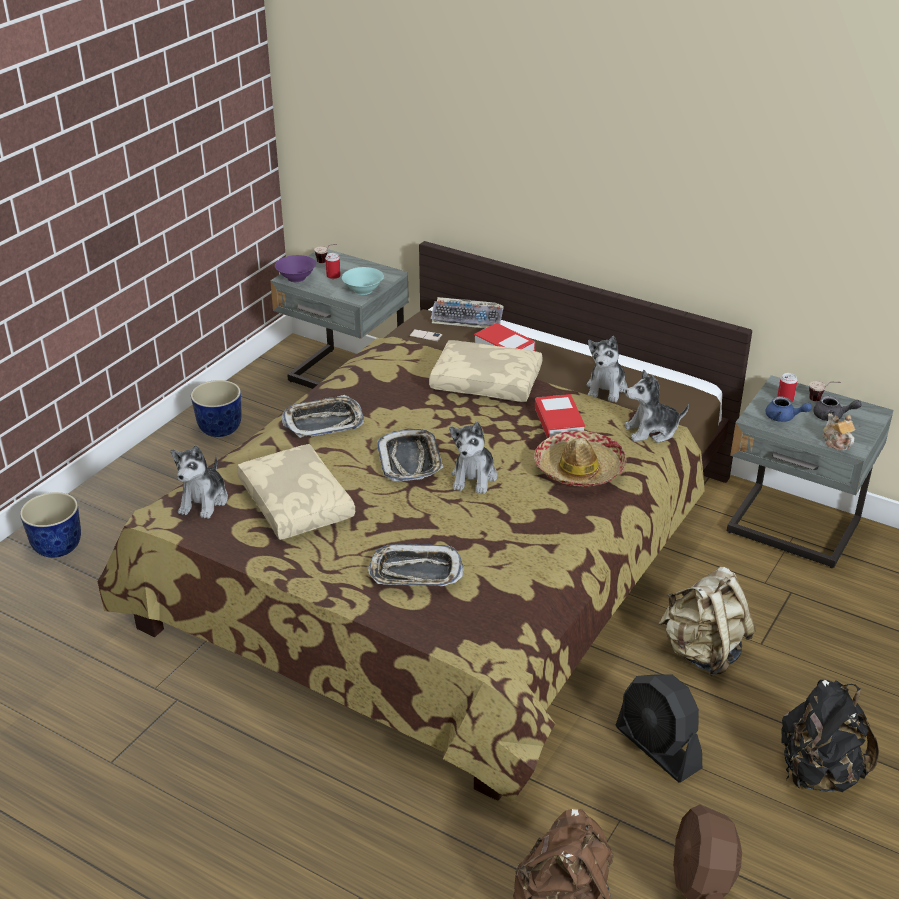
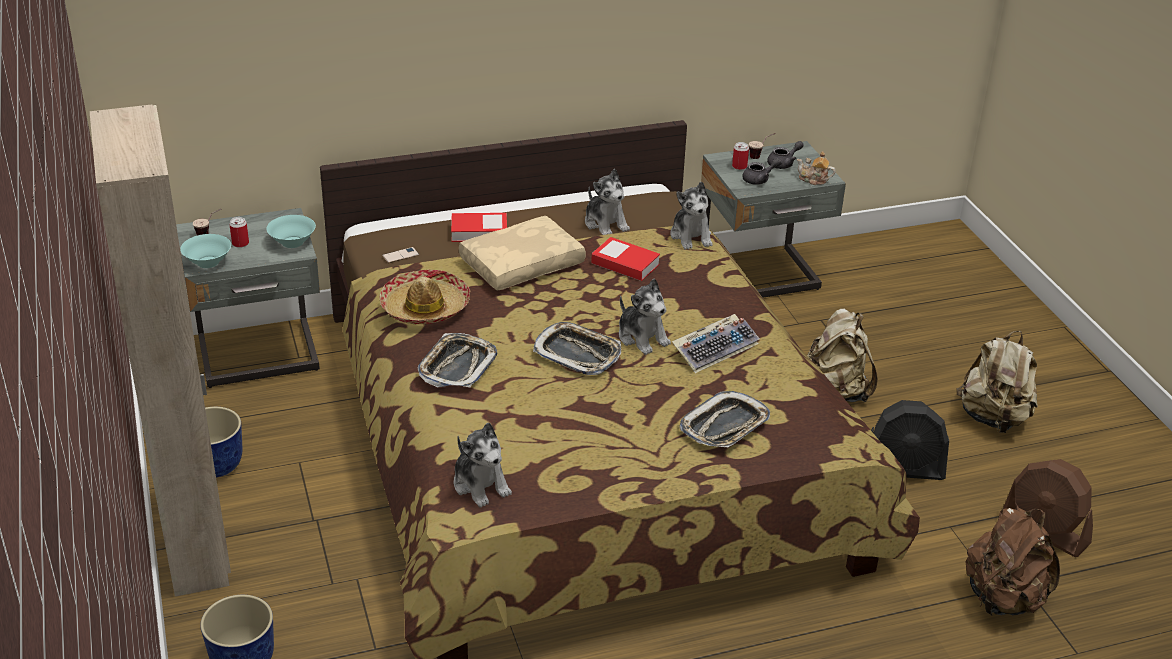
camera: 50 degrees left, 0 degrees up
beige pillow [237,444,355,540] -> none
purple bowl [275,255,316,282] -> turquoise bowl [180,234,231,268]
keyboard [430,297,504,328] -> keyboard moved to [672,314,760,373]
hat [534,430,626,487] -> hat moved to [379,269,470,324]
plush toy [624,369,689,443] -> plush toy turned 45 degrees counterclockwise [670,182,713,250]
blue teapot [765,396,812,422] -> grey teapot [742,158,782,185]
black backpack [781,680,879,792] -> beige backpack [957,331,1038,433]
none -> beige wardrobe [90,105,231,597]

